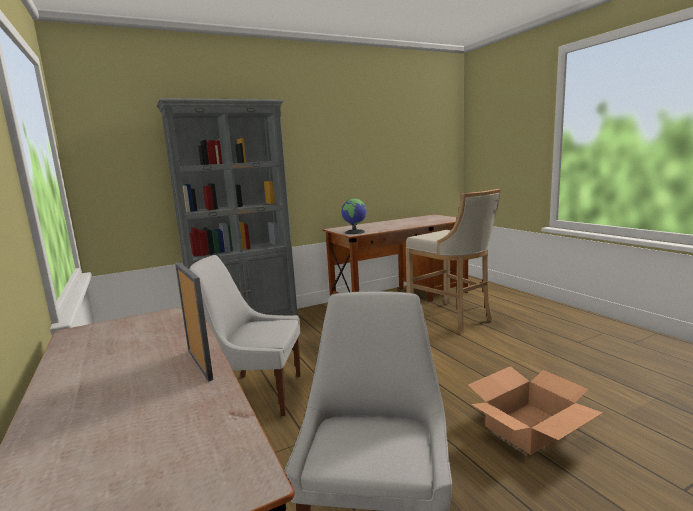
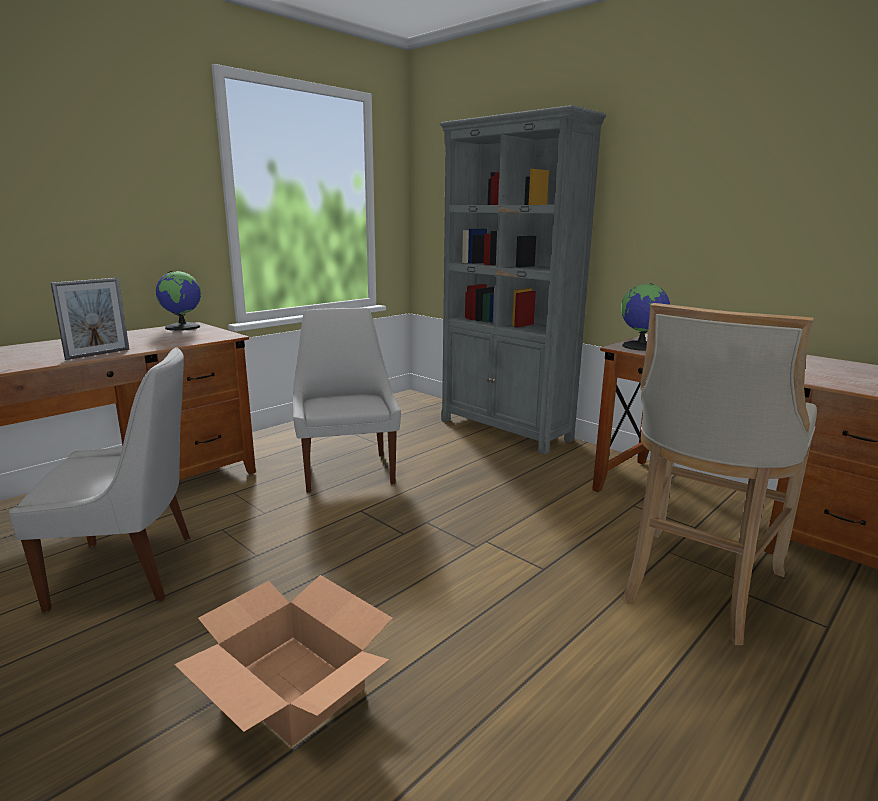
camera: 70 degrees right, 5 degrees up
none -> globe [156,271,201,331]

